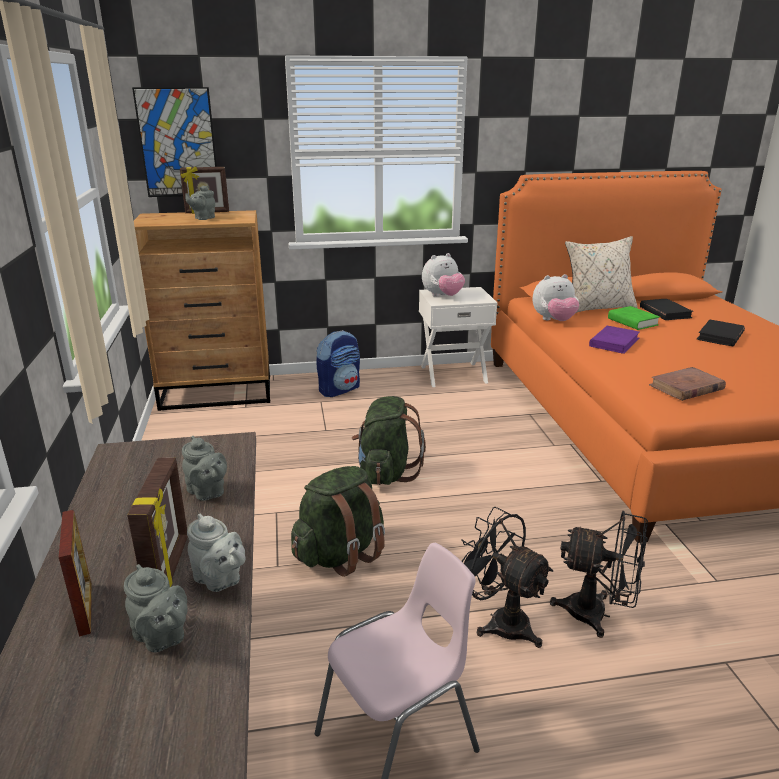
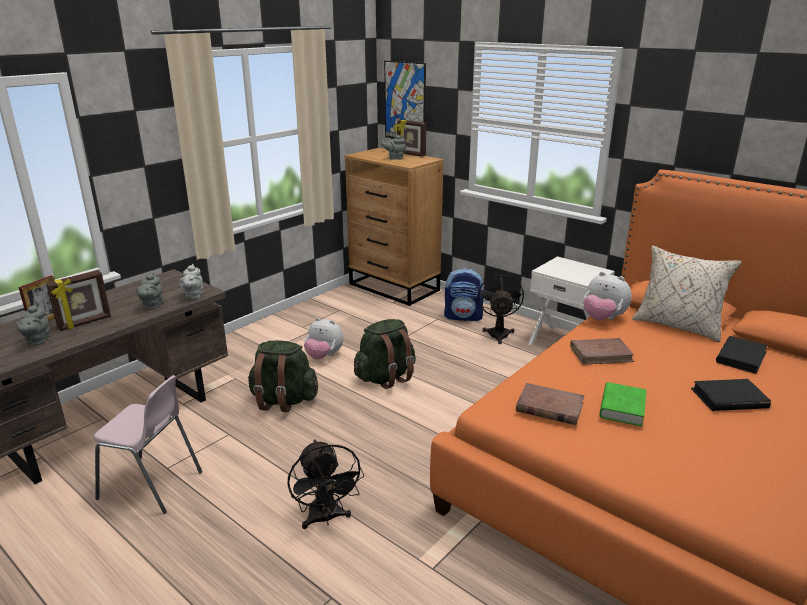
camera: 50 degrees right, 0 degrees up
grey teapot [187,513,245,592] -> grey teapot moved to [179,264,203,299]
plush toy [422,253,465,297] -> plush toy moved to [304,318,344,360]
black fan [461,507,553,648] -> black fan moved to [478,273,524,344]
purple book [589,326,640,354] -> brown book [570,338,634,365]
green book [608,306,660,330] -> green book moved to [600,382,647,427]

